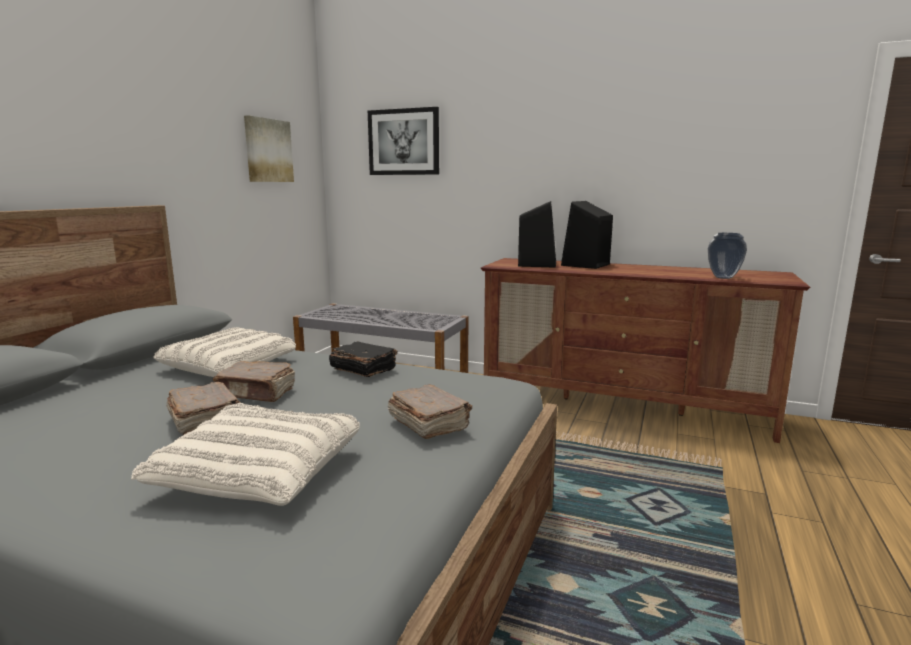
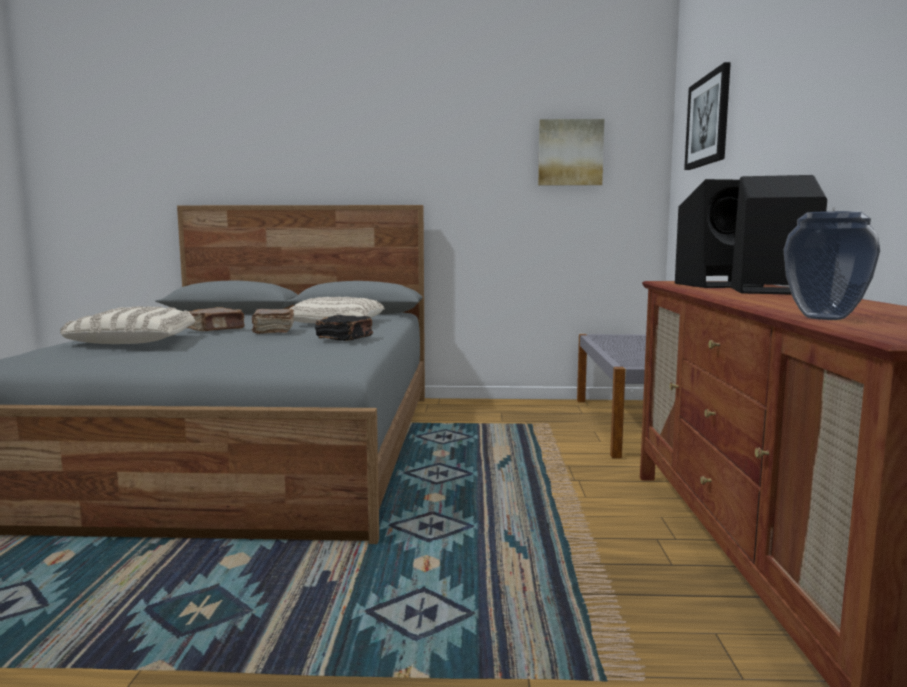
camera: 70 degrees right, 5 degrees down
brown book [388,384,472,439] -> none

